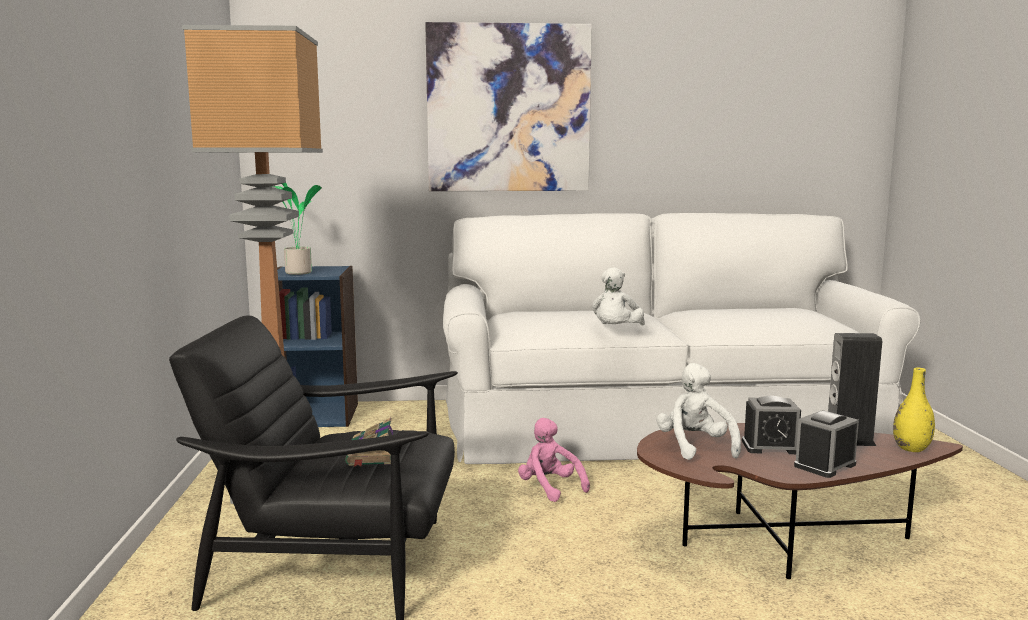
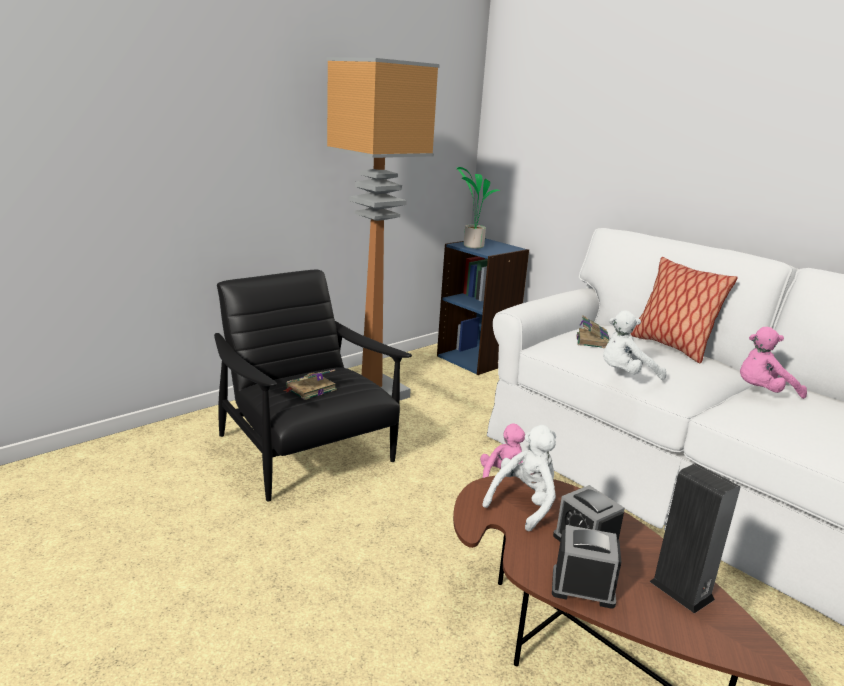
camera: 50 degrees right, 10 degrees up
picture [425,22,592,191] -> none
yellow vase [893,368,935,452] -> none
none -> book [576,316,609,348]
none -> pillow [631,257,738,363]
none -> pink plush toy [740,327,807,399]

